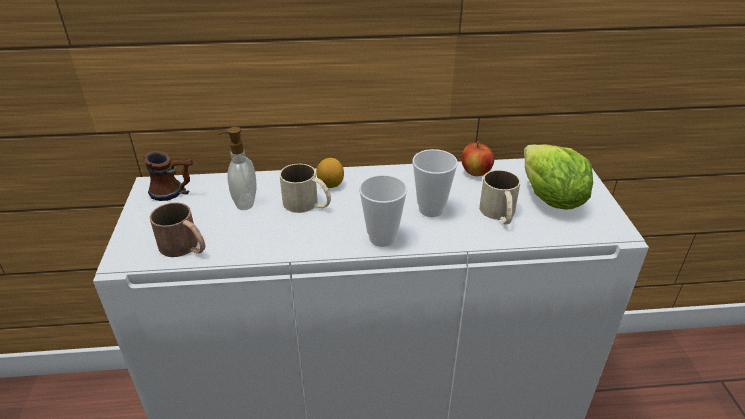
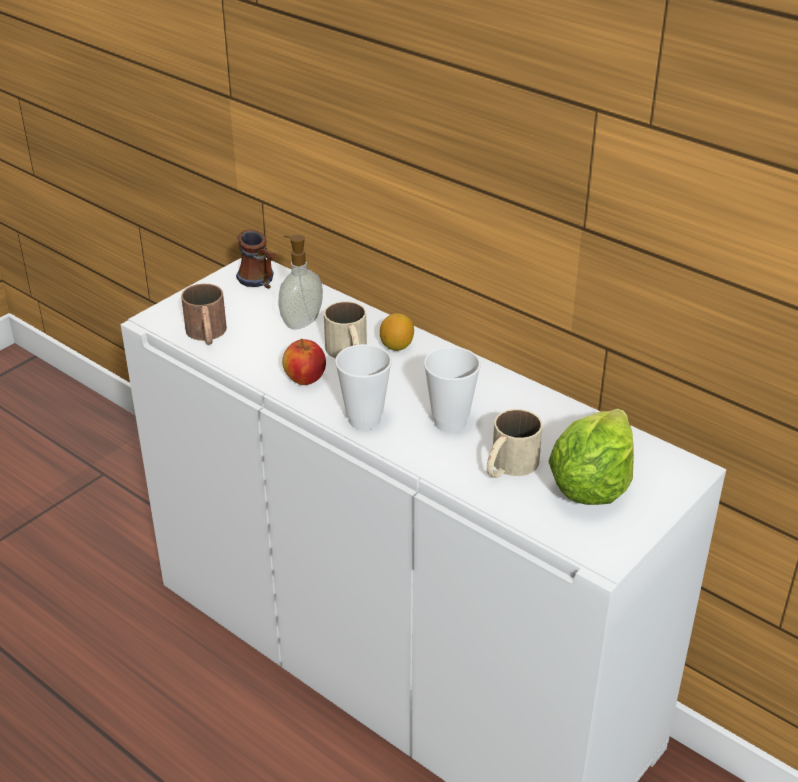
camera: 45 degrees right, 0 degrees up
apple [461,141,494,176] -> apple moved to [282,339,326,385]

